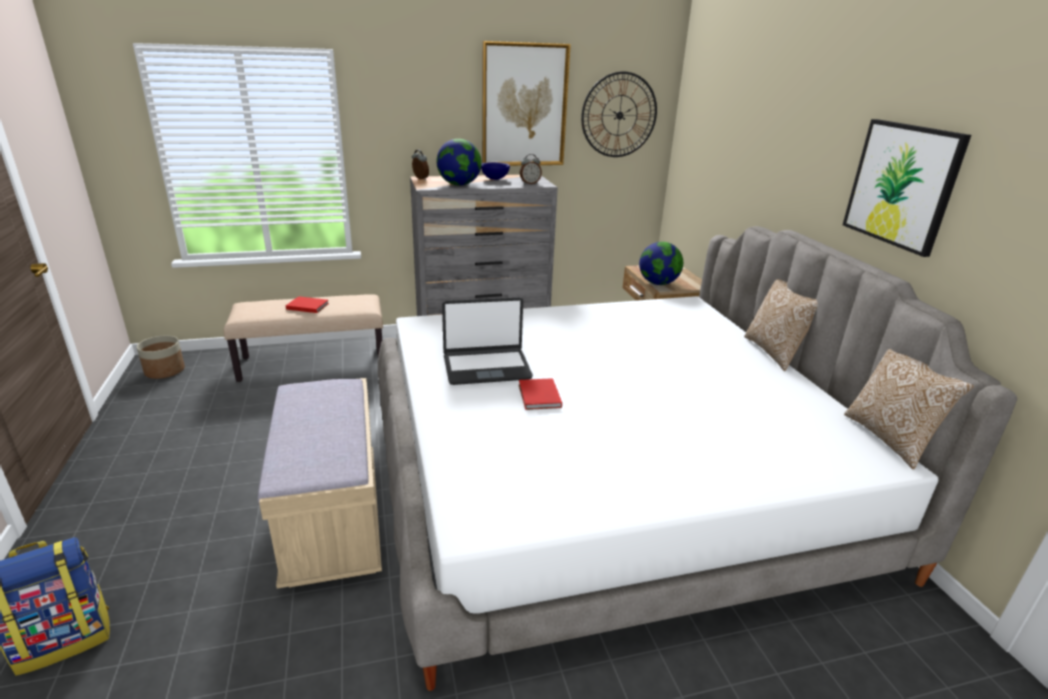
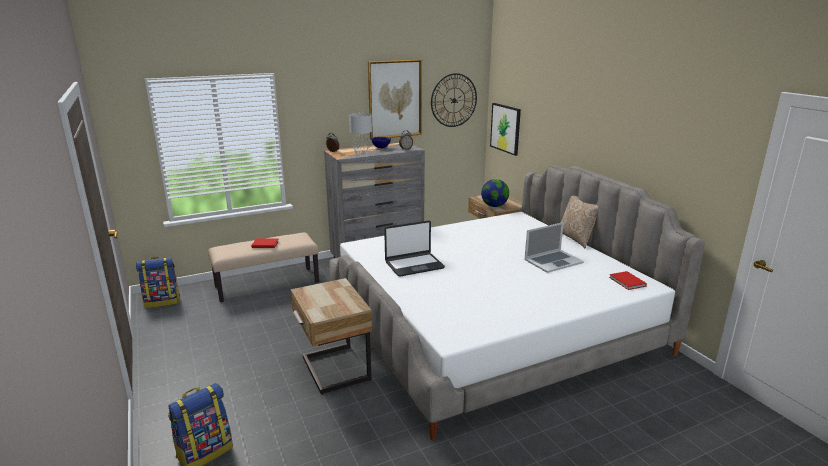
camera: 10 degrees left, 5 degrees down
planter [137,335,185,379] -> backpack [136,257,180,308]
beige bench [258,378,382,589] -> beige nightstand [291,278,372,395]
globe [436,139,482,185] -> grey table lamp [349,113,372,155]
red book [519,378,562,410] -> red book moved to [609,271,647,290]
picture [843,119,971,257] -> picture moved to [490,103,521,156]
pillow [844,349,974,469] -> none
none -> laptop [525,222,584,273]

